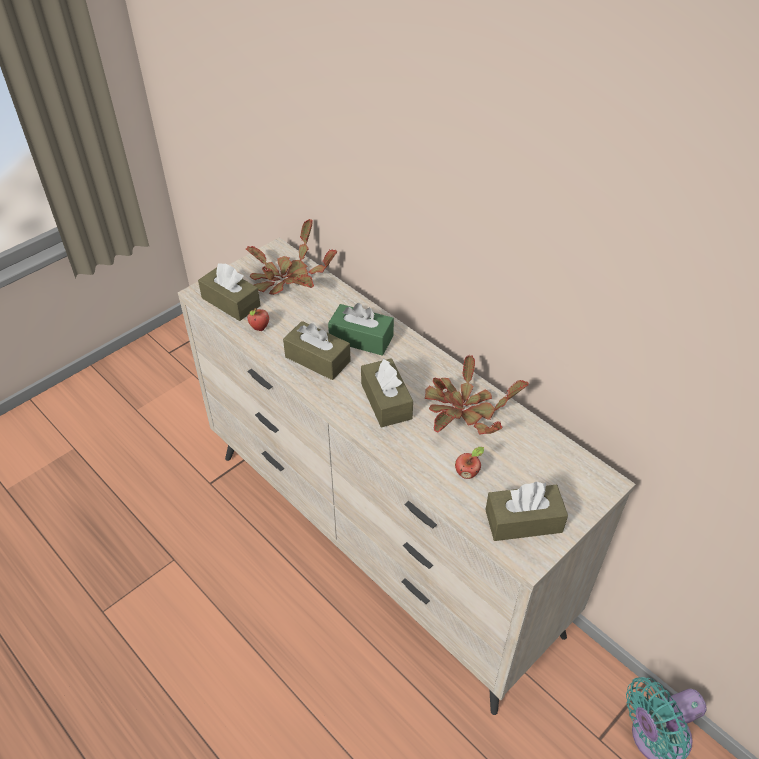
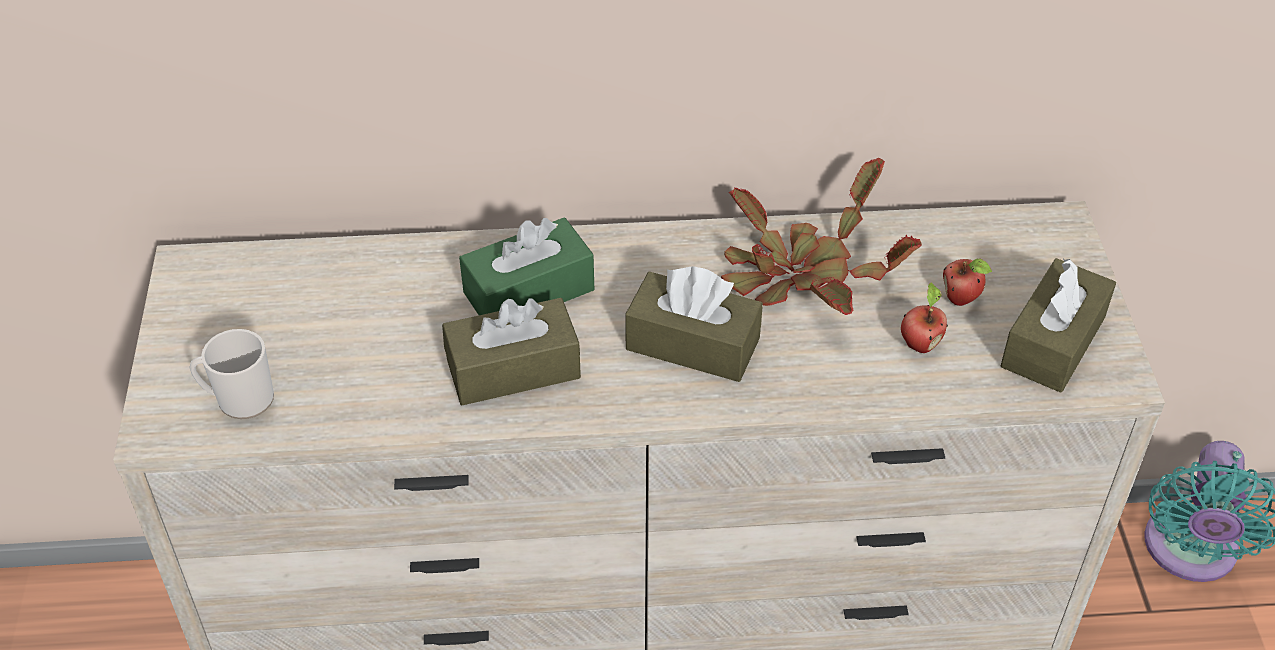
camera: 50 degrees left, 0 degrees up
brown tissue box [198,263,261,321] -> mug [189,329,274,419]
potted plant [246,219,337,295] -> none
apple [247,308,269,331] -> apple moved to [943,259,992,306]

